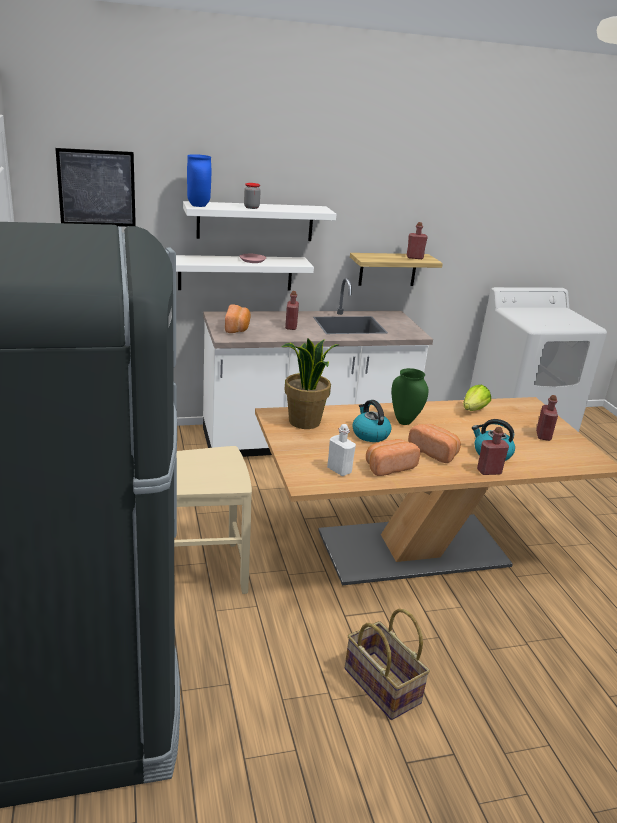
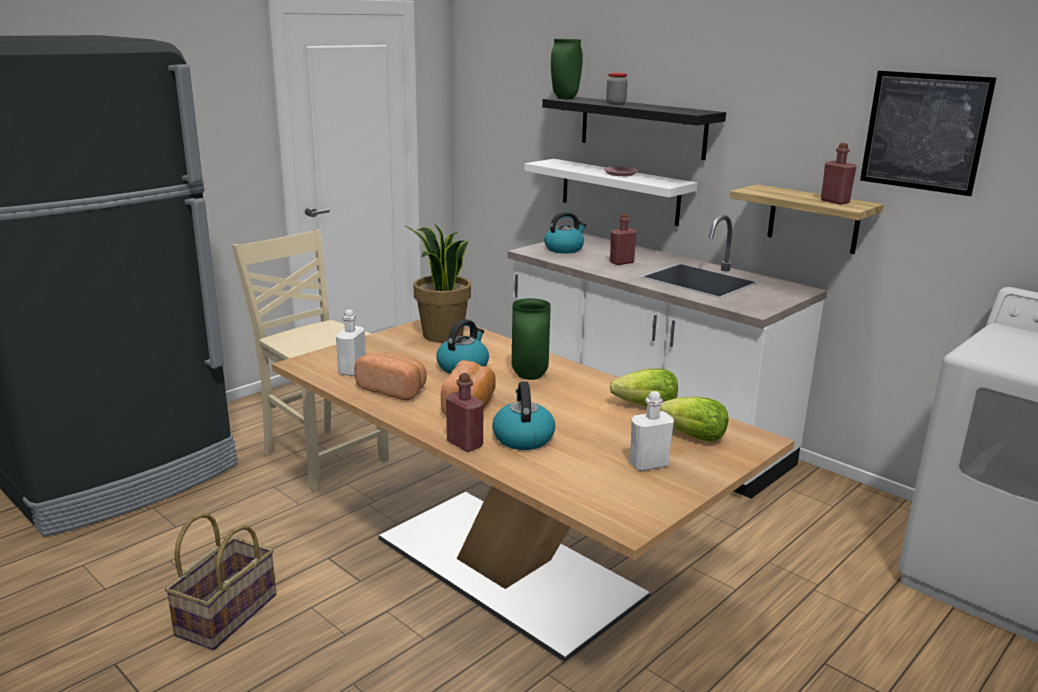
camera: 60 degrees right, 5 degrees down
picture [55,148,136,227] -> picture moved to [860,71,996,196]
white shelf [183,201,336,241] -> black shelf [542,97,726,160]
blue vase [187,154,211,207] -> green vase [551,39,583,99]
bread [225,304,251,333] -> kettle [544,212,587,253]
red bottle [536,395,558,441] -> white bottle [630,391,674,471]
none -> lettuce [660,397,728,442]

